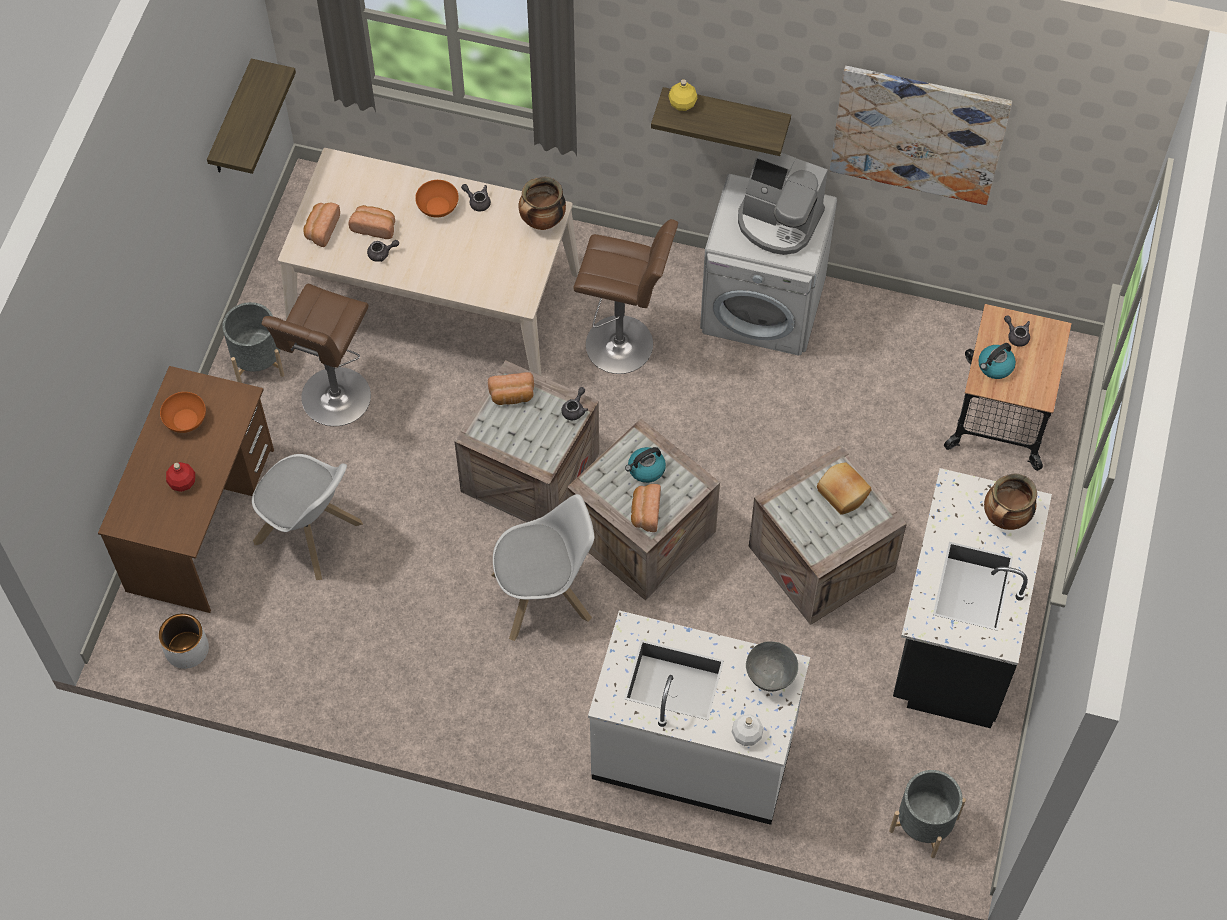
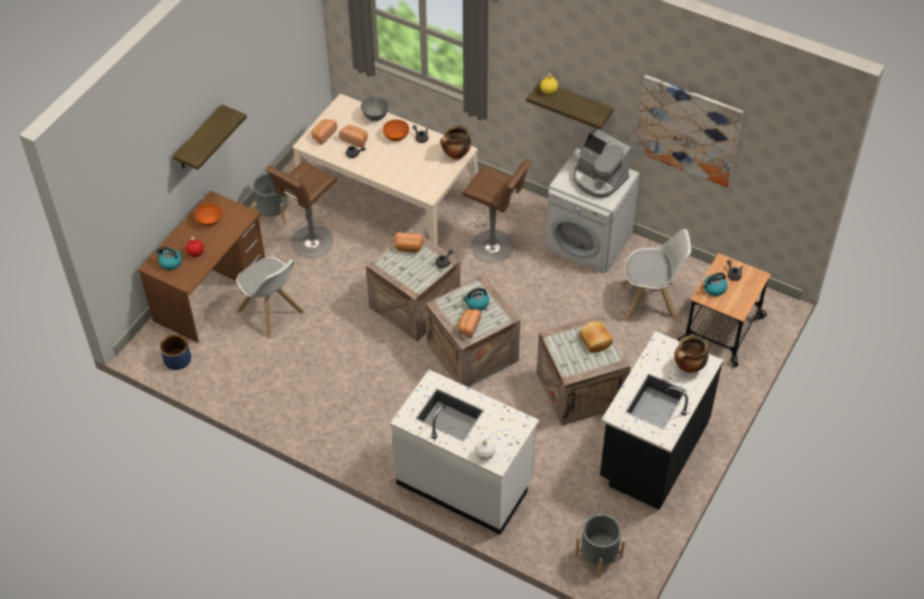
camera: 15 degrees right, 10 degrees down
white planter [158,613,209,669] -> blue planter [160,334,191,370]
shelf [207,59,296,174] -> shelf moved to [173,105,247,170]
chair [491,494,595,641] -> chair moved to [621,229,691,321]
grey bowl [746,641,798,692] -> grey bowl moved to [361,96,389,121]
none -> kettle [155,247,182,270]

